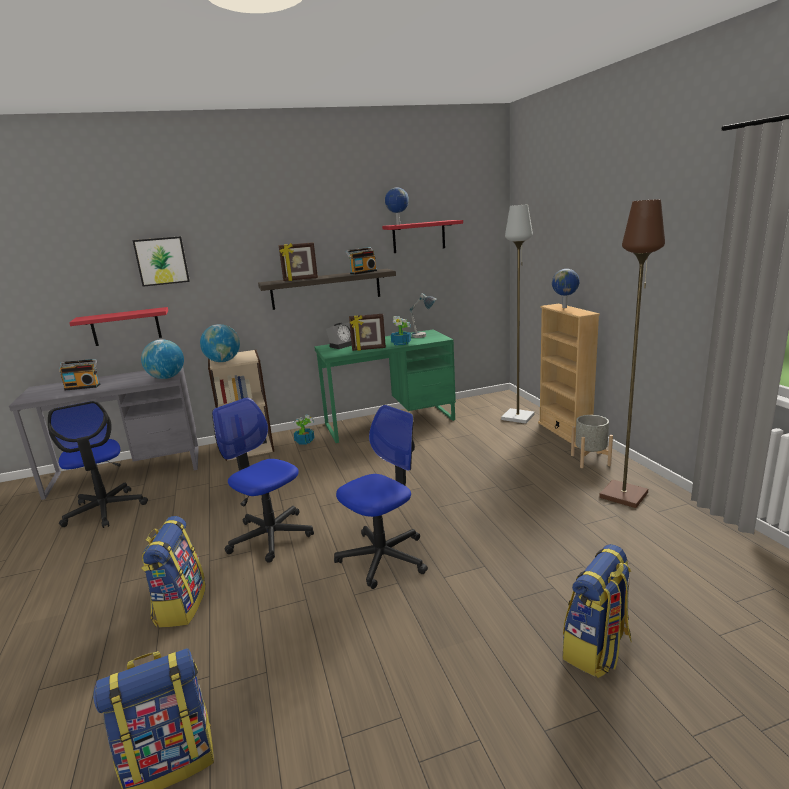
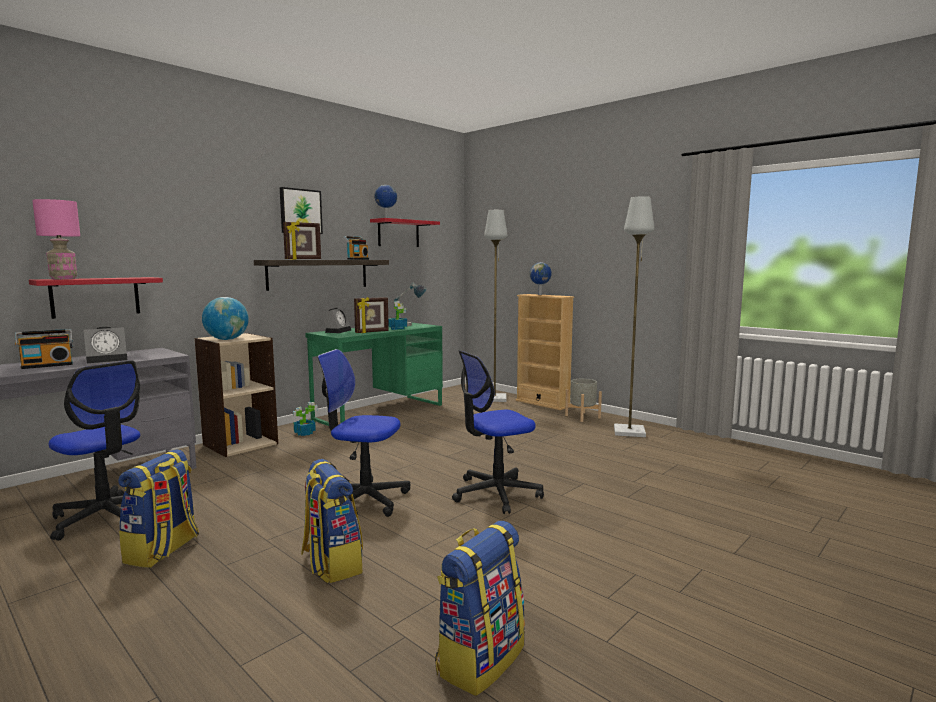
camera: 30 degrees left, 10 degrees down
picture [132,236,190,287] -> picture moved to [280,187,323,234]
globe [141,339,184,379] -> none
office chair [334,405,428,589] -> office chair turned 135 degrees counterclockwise [452,350,544,514]
backpack [563,544,632,678] -> backpack moved to [118,449,199,568]
brown floor lamp [599,199,665,508] -> grey floor lamp [614,196,654,437]
none -> pink table lamp [32,199,80,279]
none -> alarm clock [83,327,127,363]

